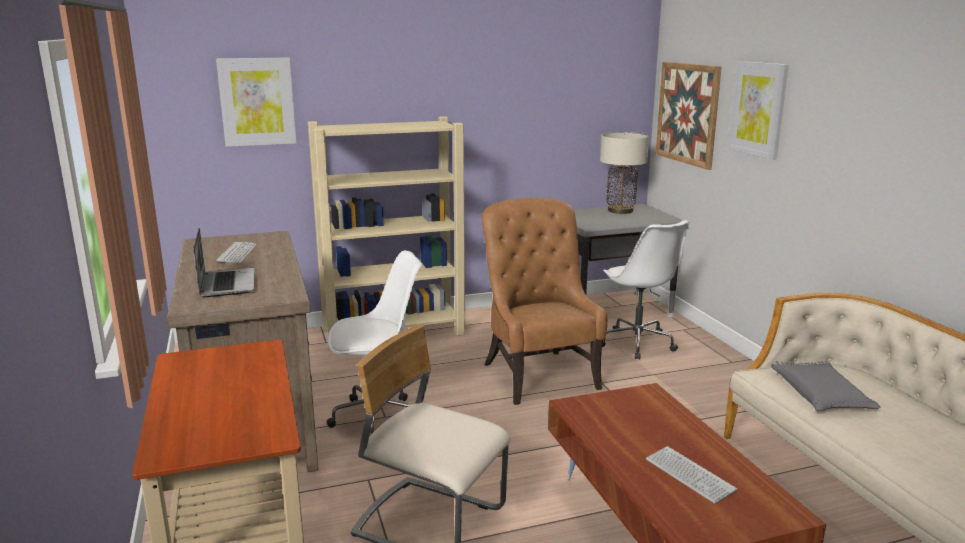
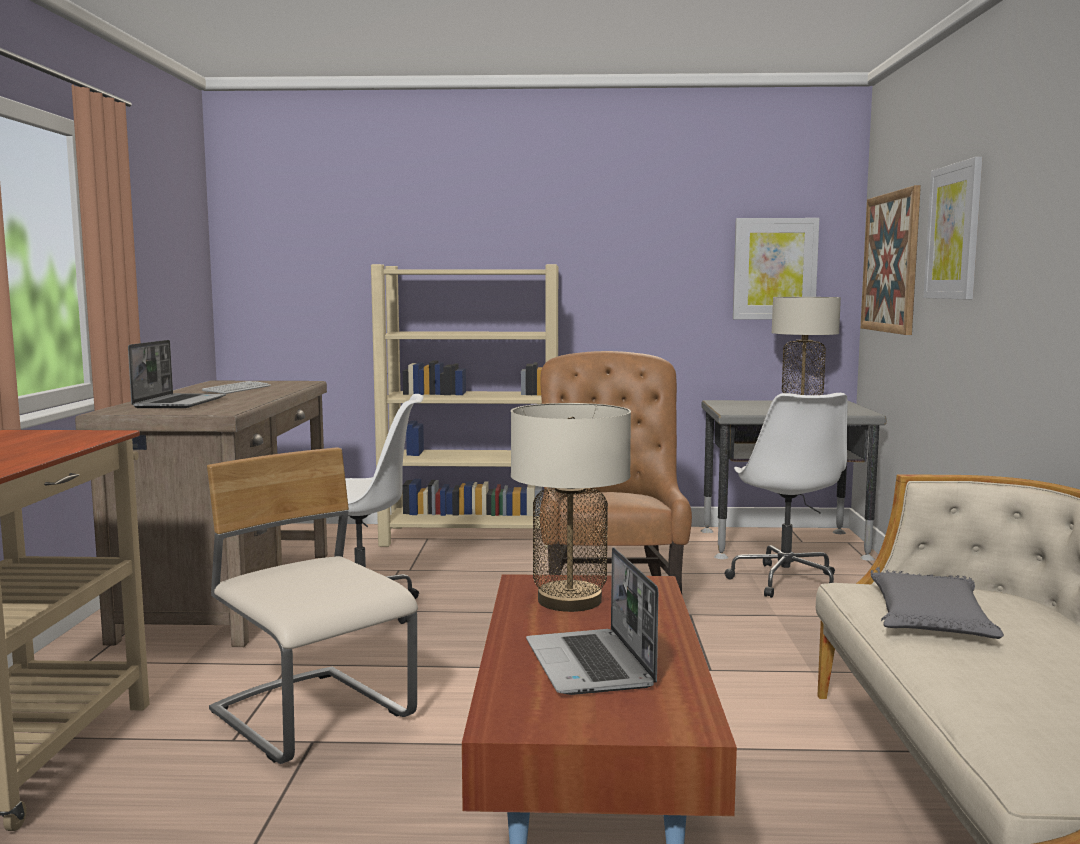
camera: 20 degrees right, 10 degrees down
picture [216,58,297,147] -> picture moved to [733,218,819,319]
keyboard [646,446,737,504] -> laptop [526,547,658,695]
none -> table lamp [511,403,631,612]

